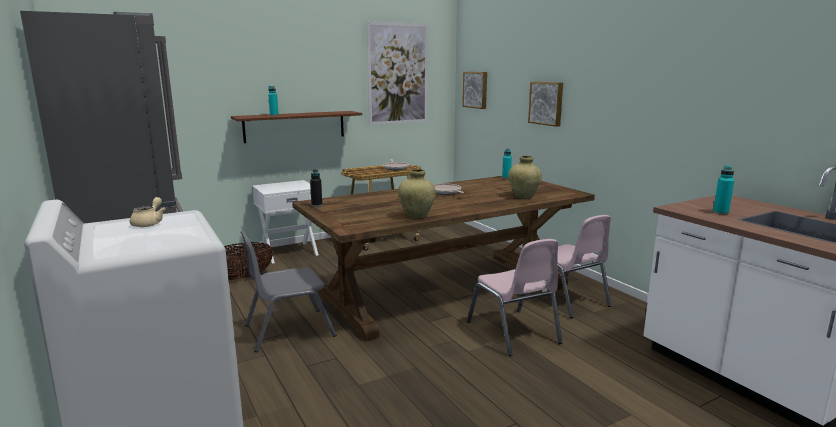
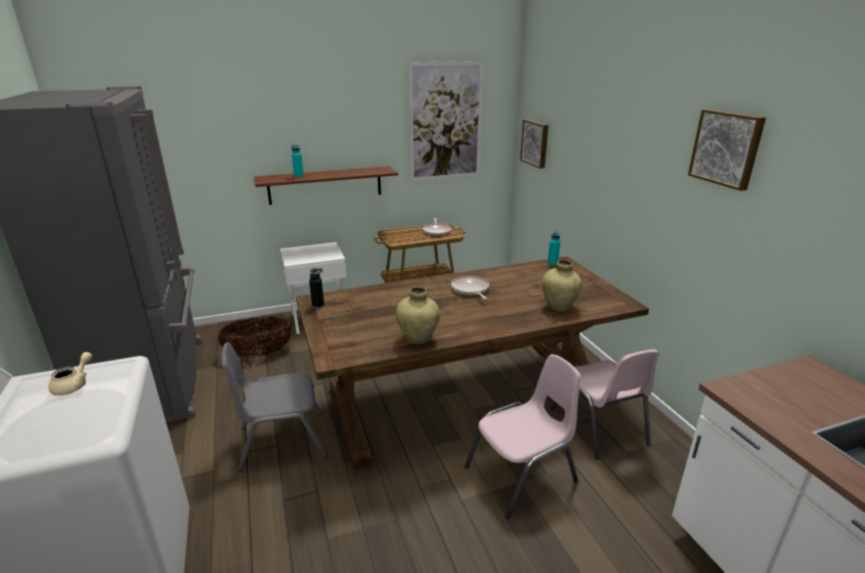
camera: 10 degrees right, 10 degrees up
pink chair [467,239,563,356] -> pink chair turned 105 degrees counterclockwise [464,354,581,519]
picture [528,82,563,127] -> picture moved to [688,109,766,191]
turquoise bottle [713,165,734,214] -> none

